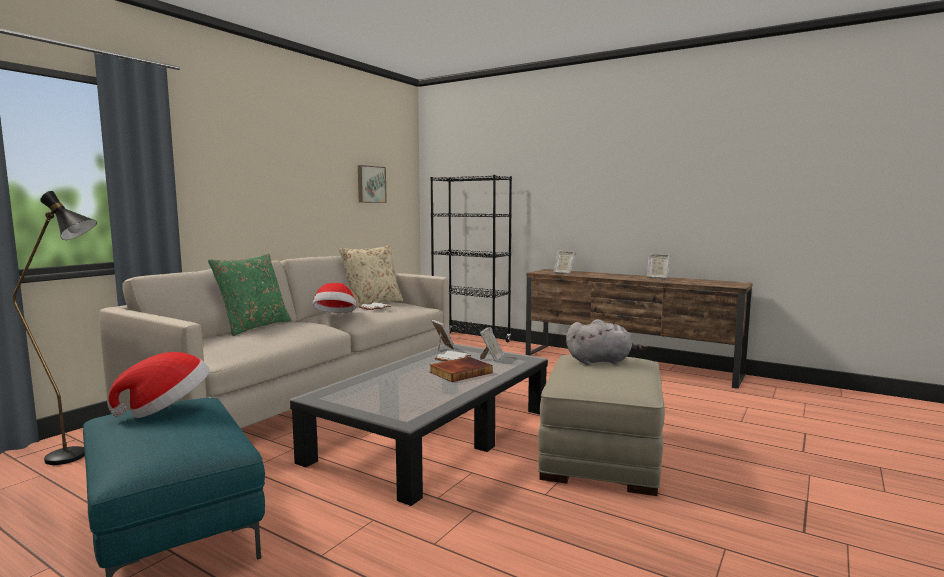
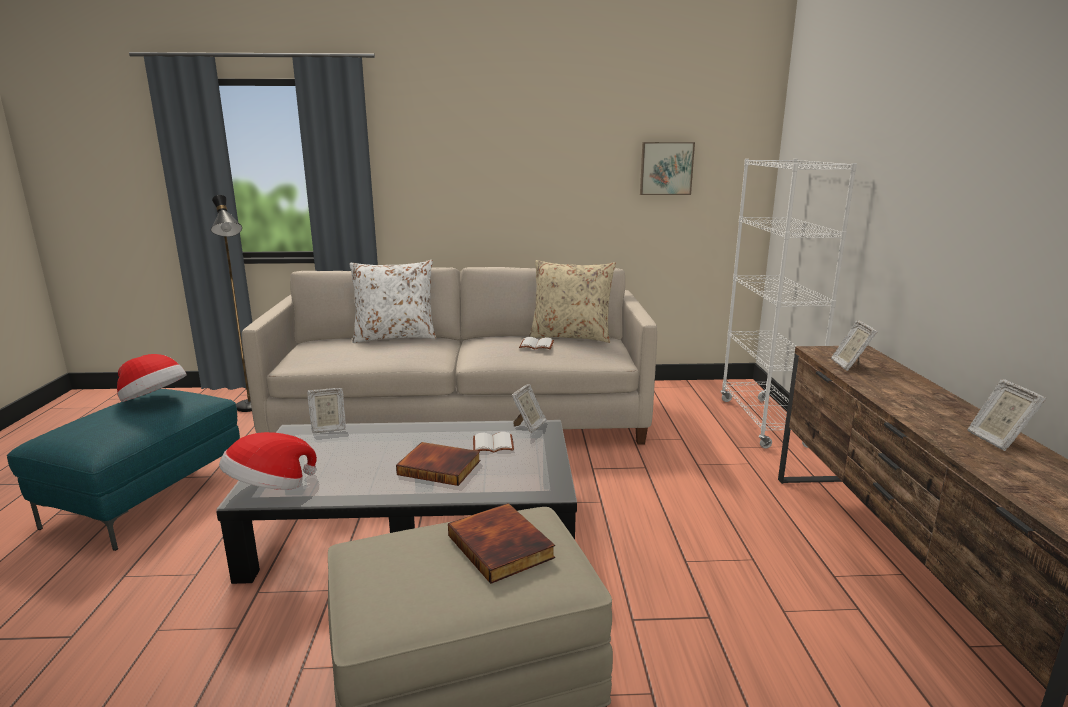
camera: 55 degrees right, 10 degrees up
green pillow [208,253,291,336] -> white pillow [349,260,436,343]
hat [313,283,357,313] -> hat moved to [219,432,317,490]
black bookcase [430,175,512,343] -> white bookcase [721,159,857,449]
picture frame [480,327,504,362] -> picture frame moved to [307,388,346,433]
grey plush toy [566,319,647,365] -> book [448,503,555,584]

